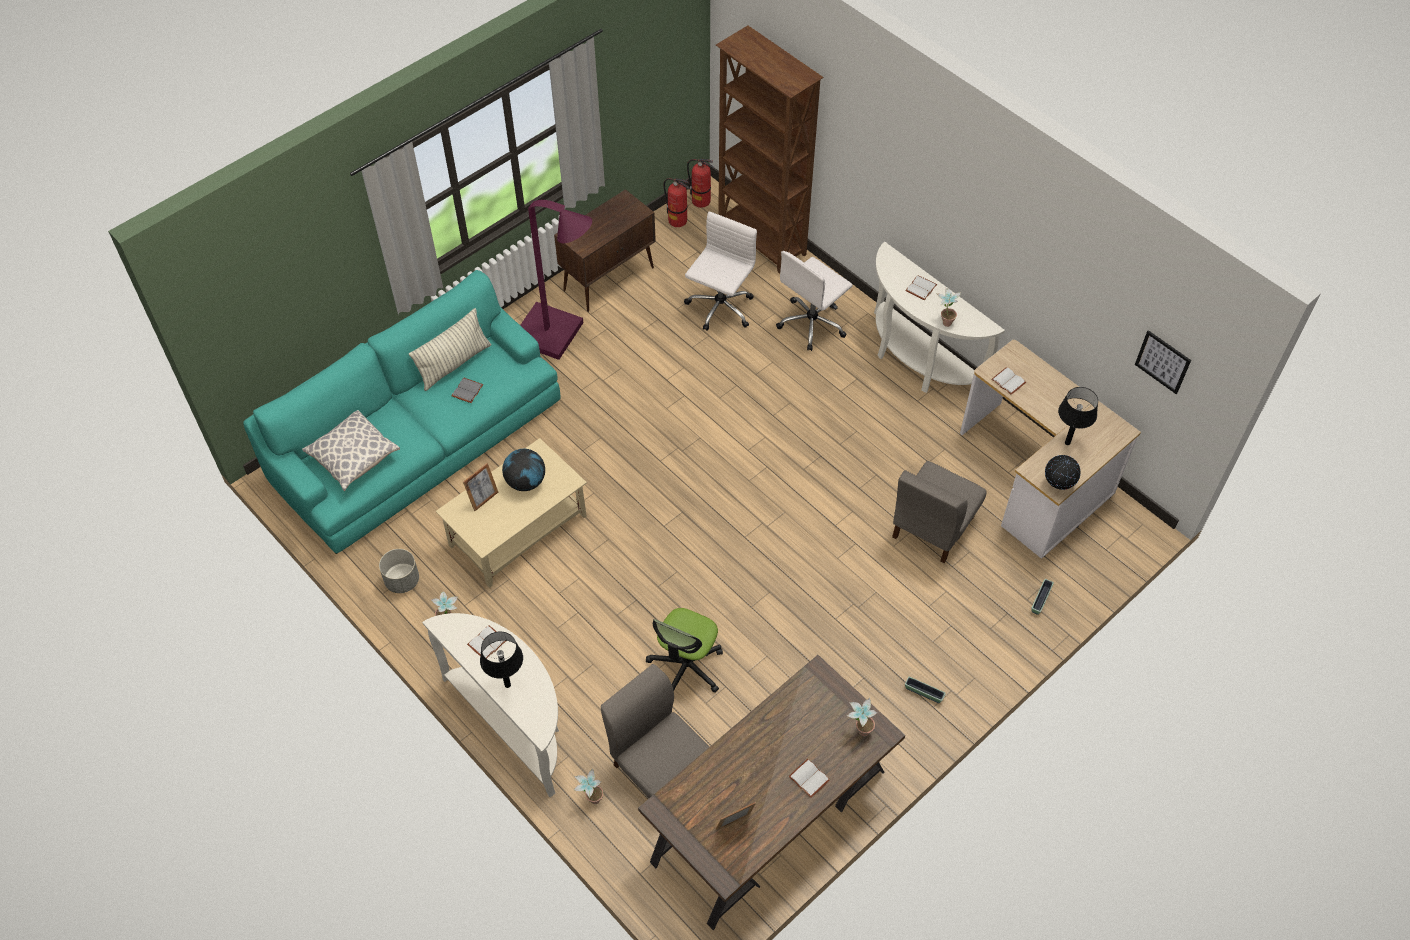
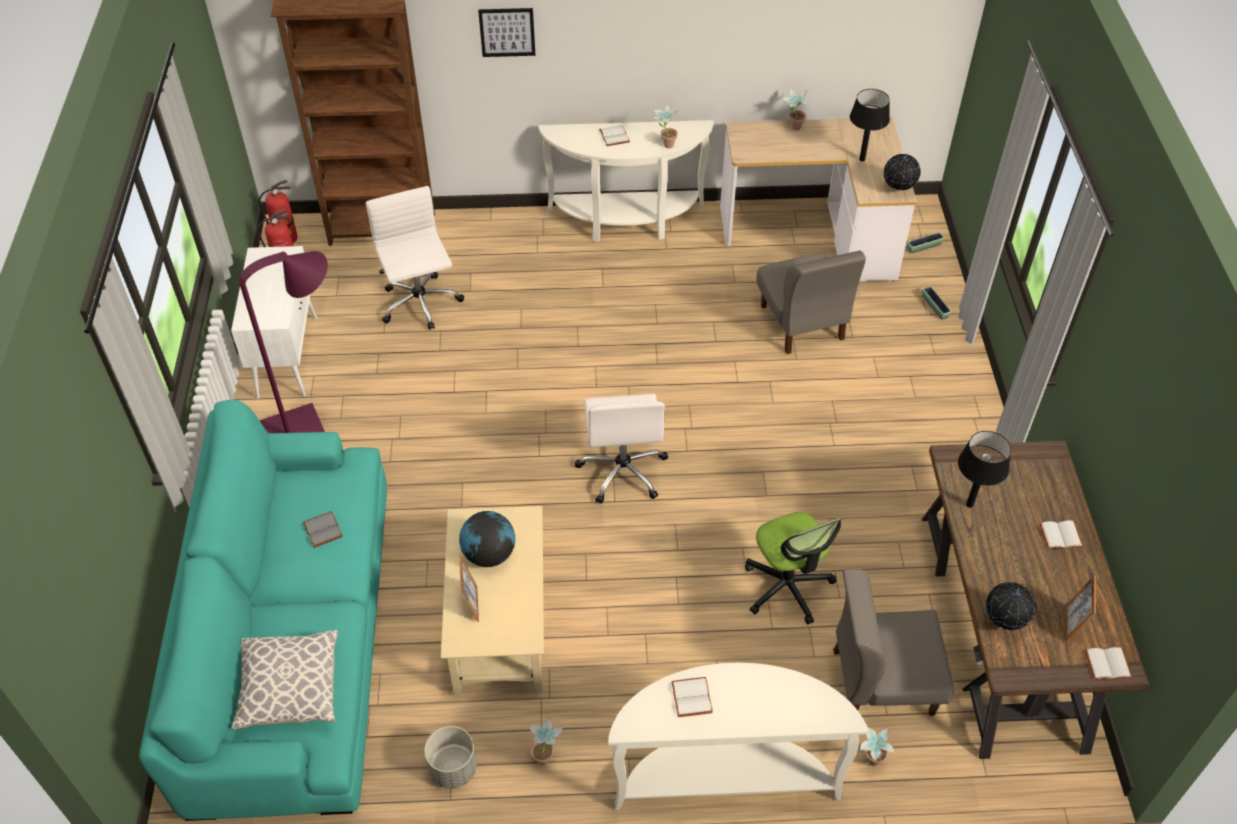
camera: 50 degrees left, 5 degrees down
pillow [409,308,491,391] -> none
black table lamp [480,631,523,688] -> black table lamp moved to [958,431,1011,508]
brown cabinet [554,189,656,312] -> white cabinet [231,246,317,399]
white office chair [776,251,853,351] -> white office chair moved to [574,394,668,503]
potted plant [847,697,878,736] -> potted plant moved to [782,87,807,131]
planter [905,677,946,703] -> planter moved to [907,232,945,253]
white book [991,367,1026,395] -> white book moved to [1084,647,1133,680]
picture [1135,330,1191,394] -> picture moved to [478,8,535,57]
none -> globe [986,582,1036,630]

